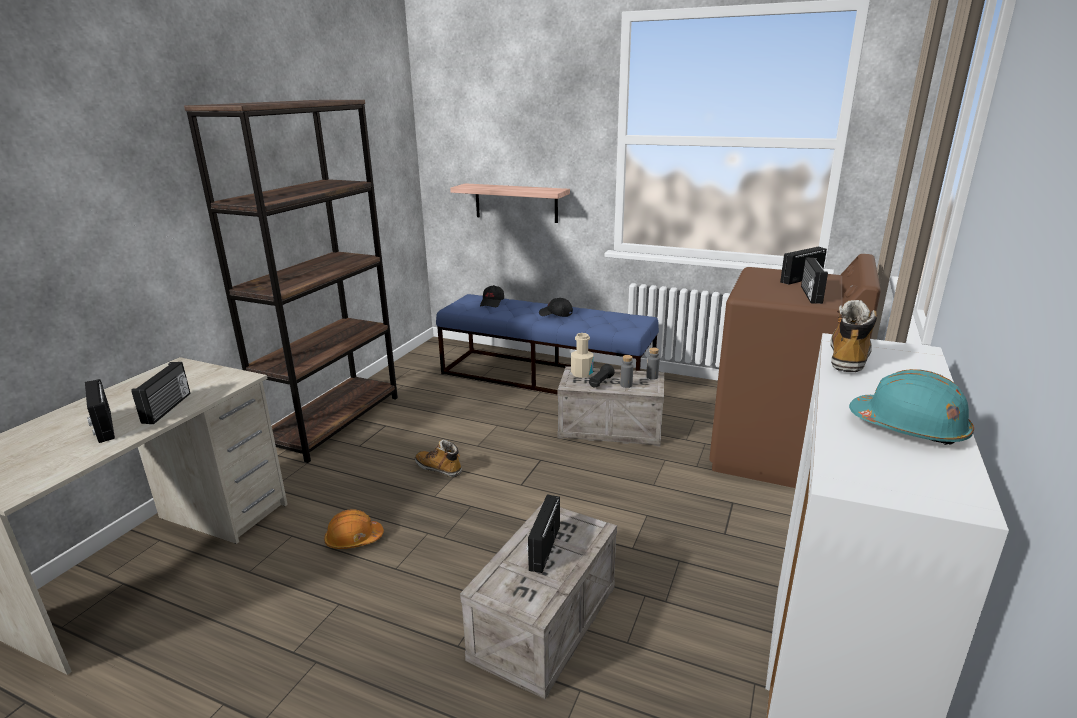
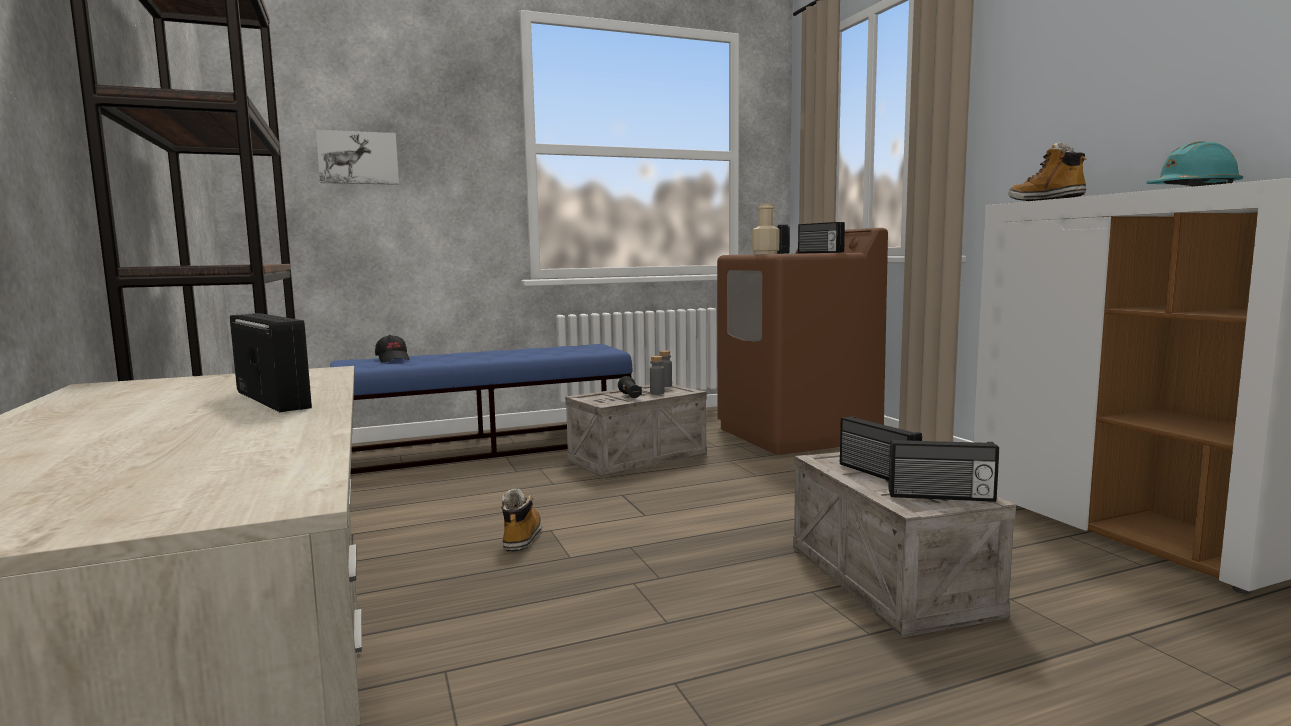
camera: 45 degrees left, 15 degrees down
radio [85,379,115,443] -> radio moved to [888,439,999,502]
orange hard hat [324,509,384,549] -> none
boot [415,439,462,477] -> boot turned 105 degrees clockwise [501,488,542,552]
shelf [450,183,570,223] -> none
black cap [539,298,573,317] -> none
beige bottle [571,333,593,378] -> beige bottle moved to [752,203,780,254]
none -> picture [316,129,399,185]

